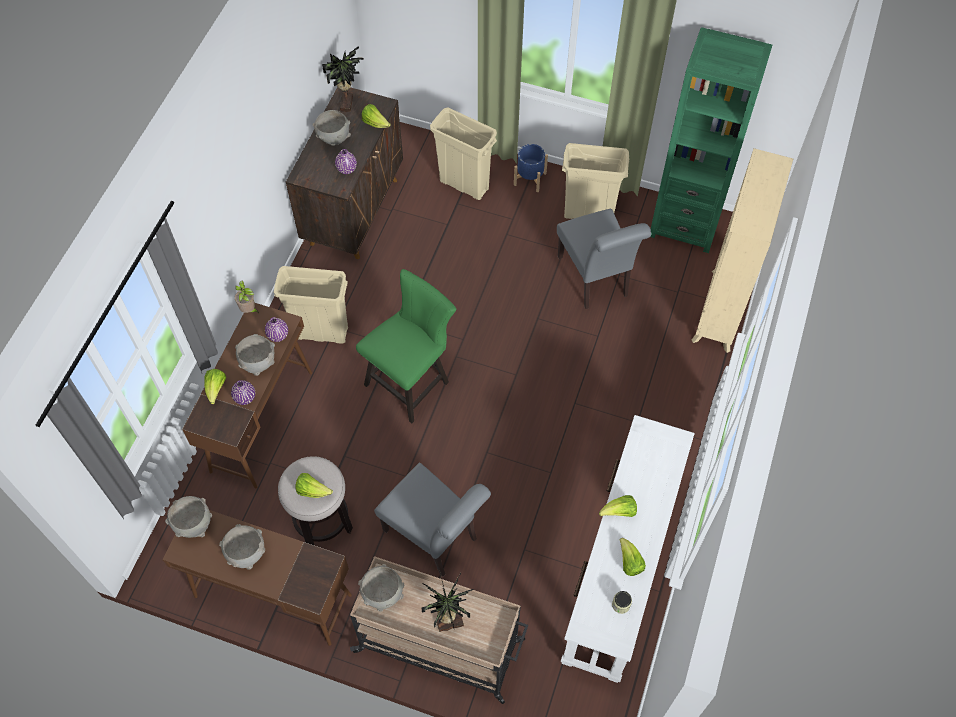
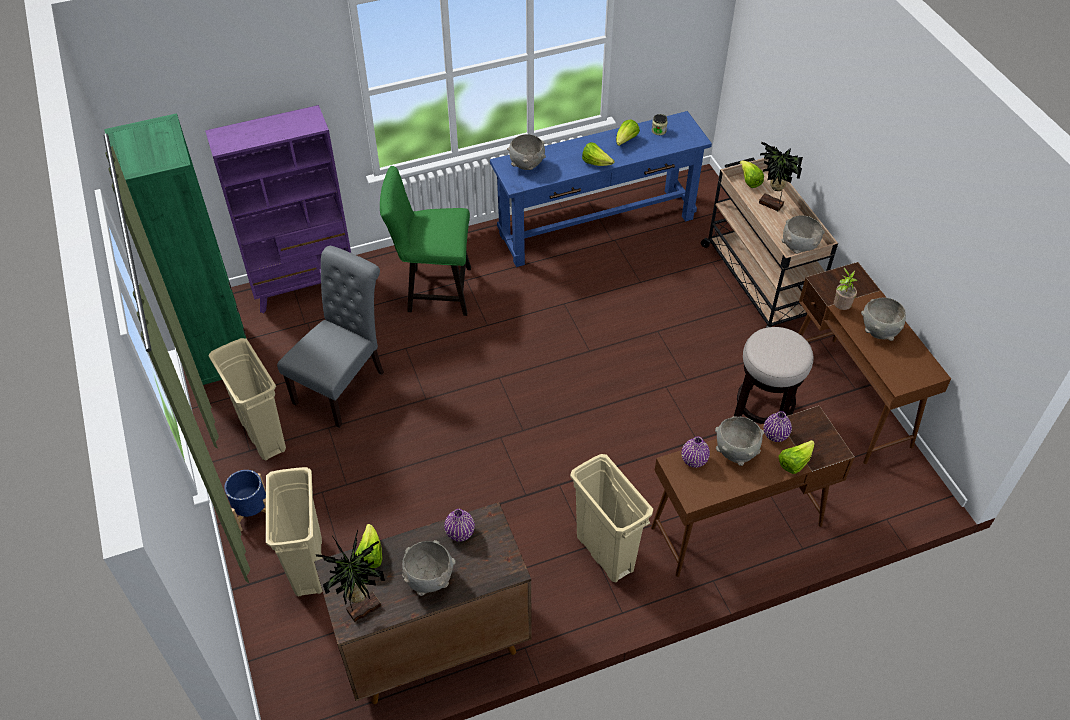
camera: 130 degrees left, 10 degrees down
grey bowl [165,496,212,538] -> grey bowl moved to [507,134,546,170]
potted plant [235,281,259,313] -> potted plant moved to [834,267,858,310]
lettuce [295,473,333,498] -> lettuce moved to [740,160,764,188]
green chair [356,269,456,423] -> green chair moved to [380,166,471,316]
grey chair [374,463,491,576] -> none
white console table [561,415,695,683] -> blue console table [490,111,712,267]
beige bookcase [692,148,793,353] -> purple bookcase [205,105,351,313]

